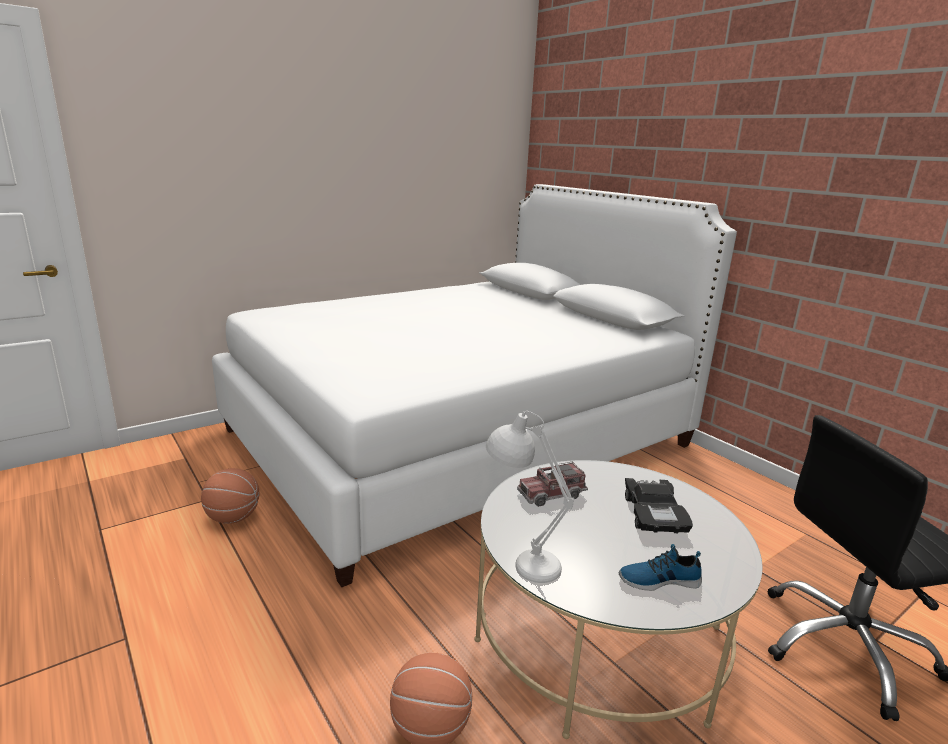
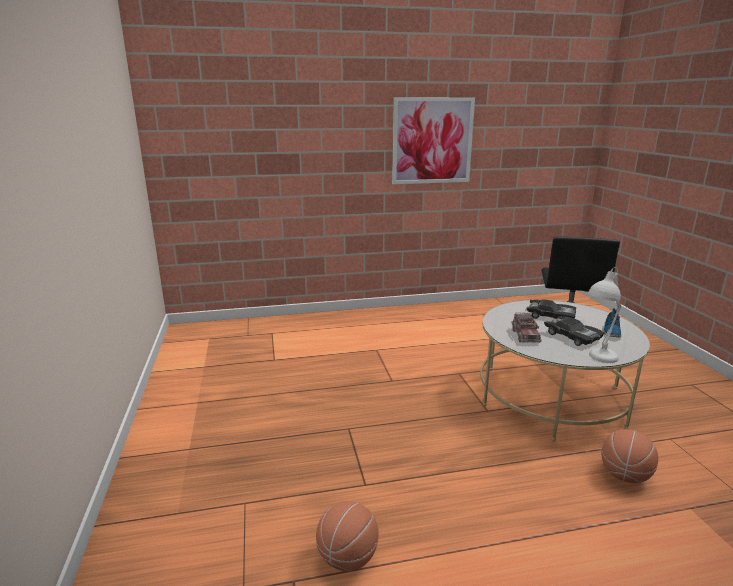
camera: 65 degrees left, 0 degrees up
white bed [212,184,737,587] -> none
none -> picture [392,97,475,184]
none -> black toy car [544,316,604,346]

